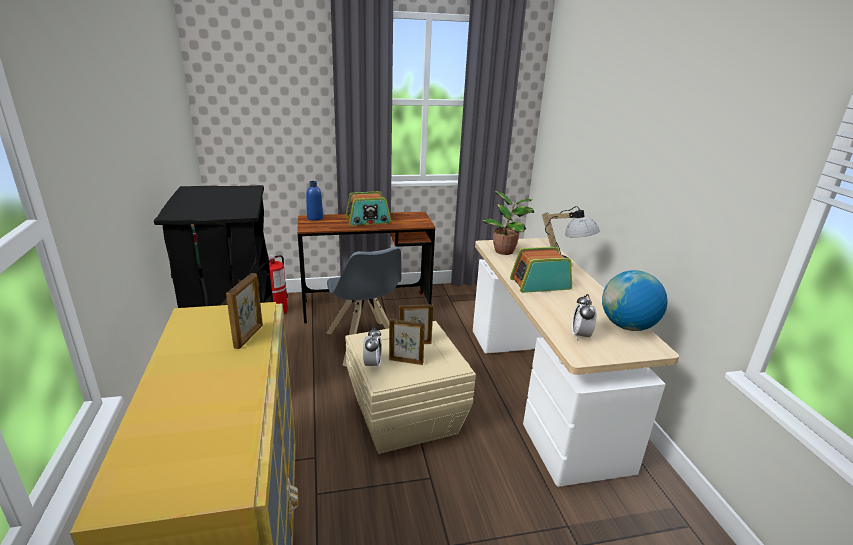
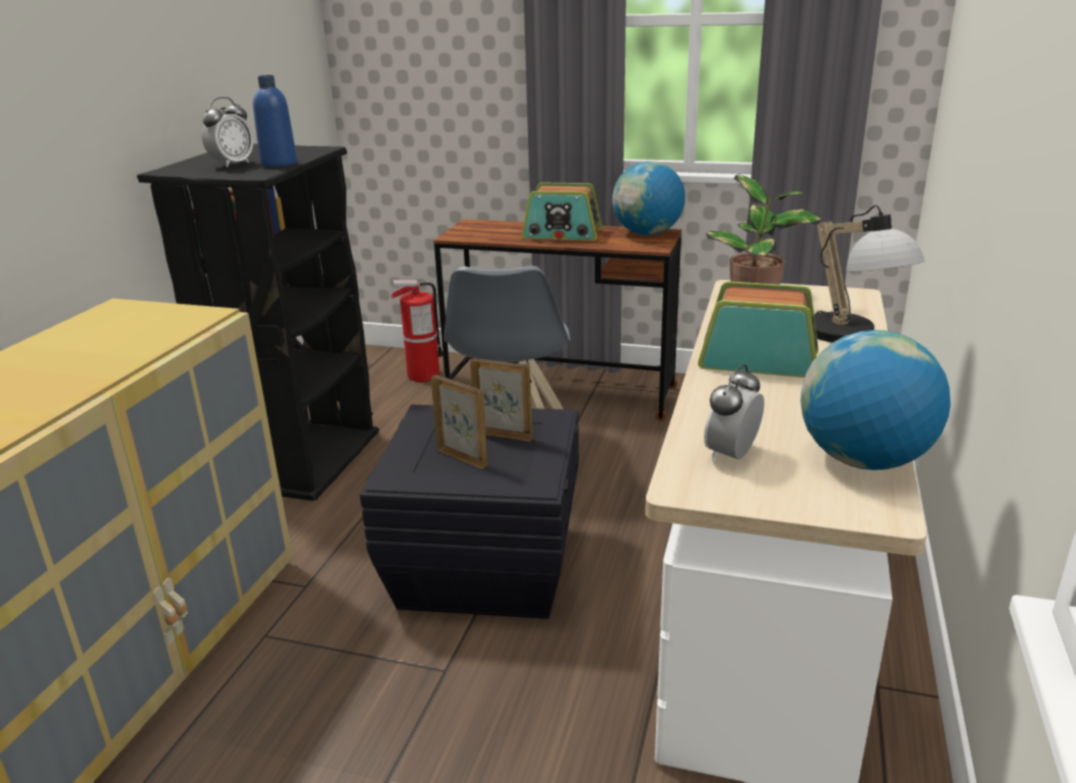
camera: 30 degrees right, 0 degrees up
picture frame [226,273,263,349] -> none
blue bottle [306,181,323,221] -> blue bottle moved to [253,75,297,167]
beige storage box [345,321,476,454] -> black storage box [360,405,579,619]
alarm clock [363,327,382,370] -> alarm clock moved to [202,97,254,168]
none -> globe [612,161,685,235]

